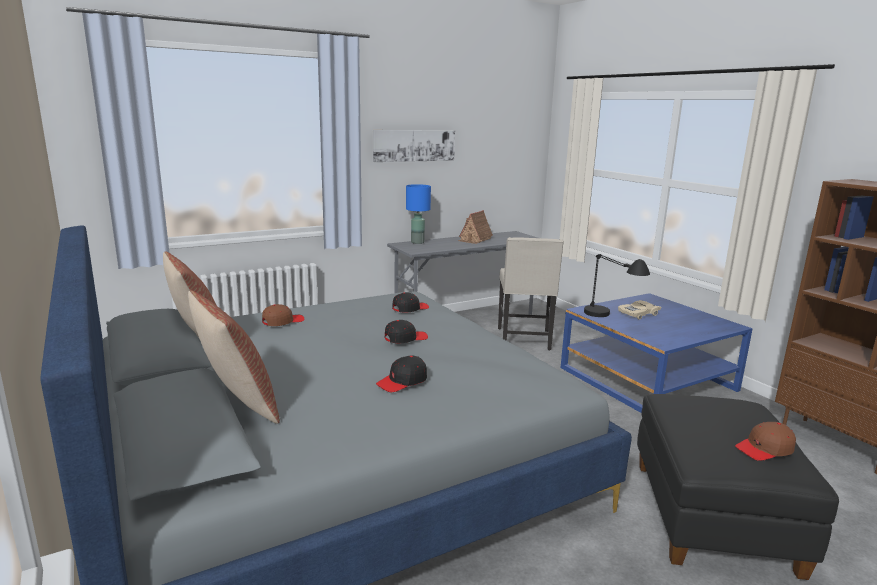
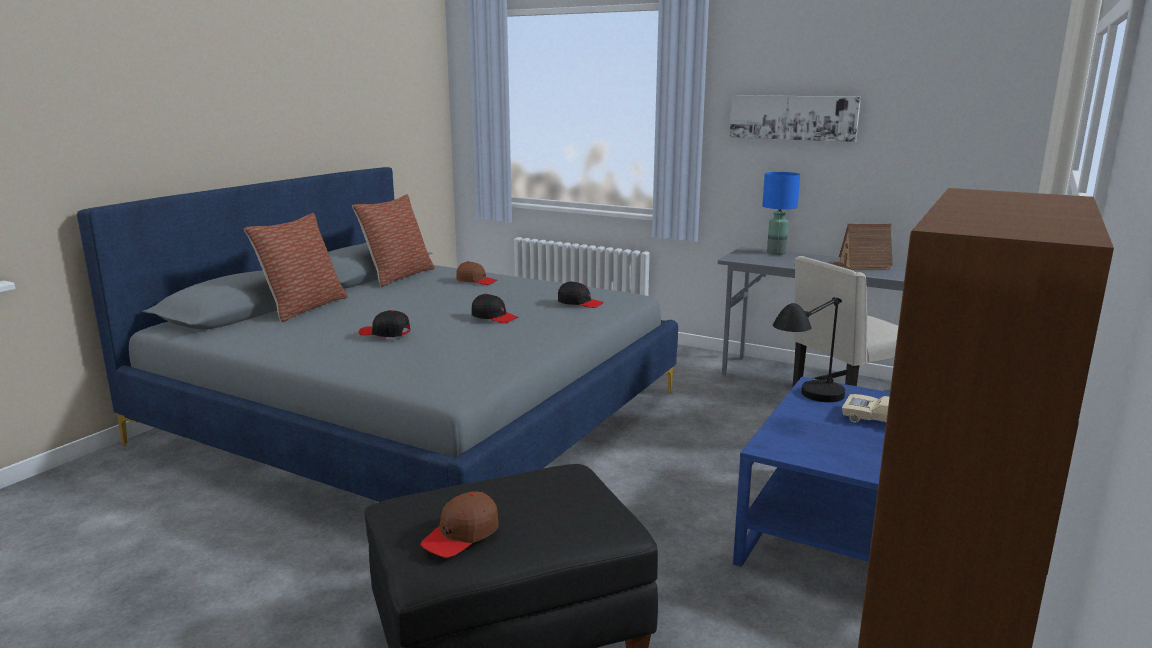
camera: 60 degrees right, 0 degrees up
brown cap [735,422,796,461] -> brown cap turned 90 degrees counterclockwise [420,491,499,558]

